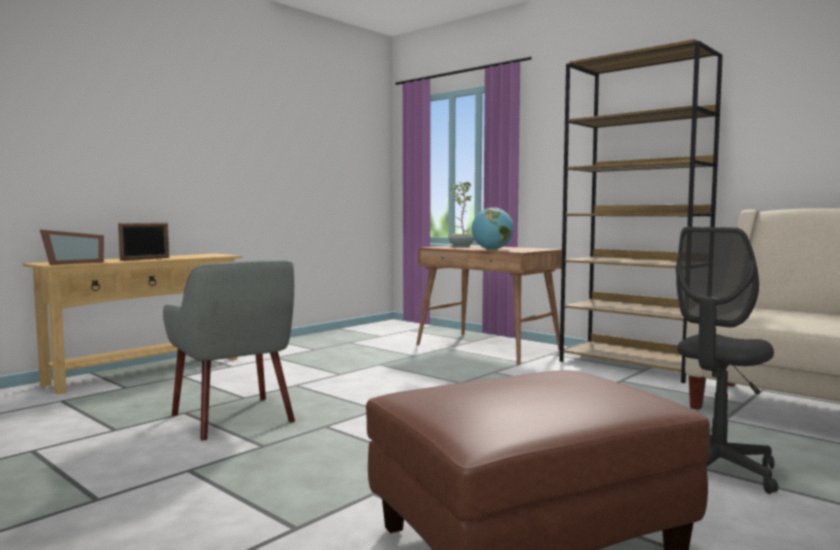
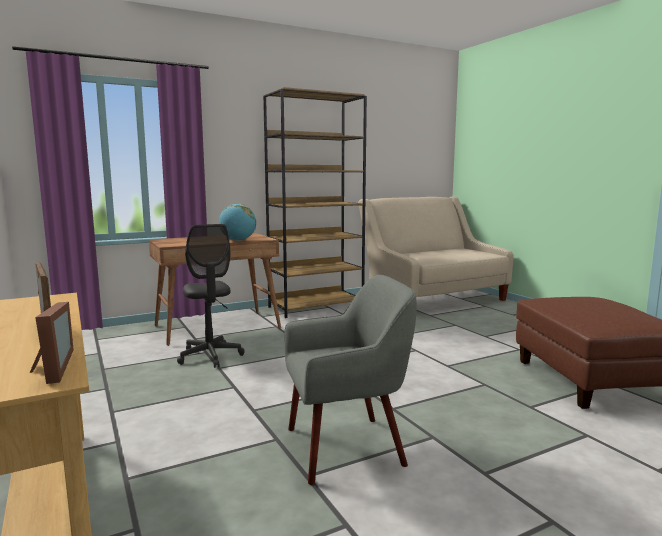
camera: 70 degrees left, 5 degrees up
potted plant [448,182,474,247] -> none
grey office chair [676,227,778,494] -> grey office chair moved to [177,224,244,368]

